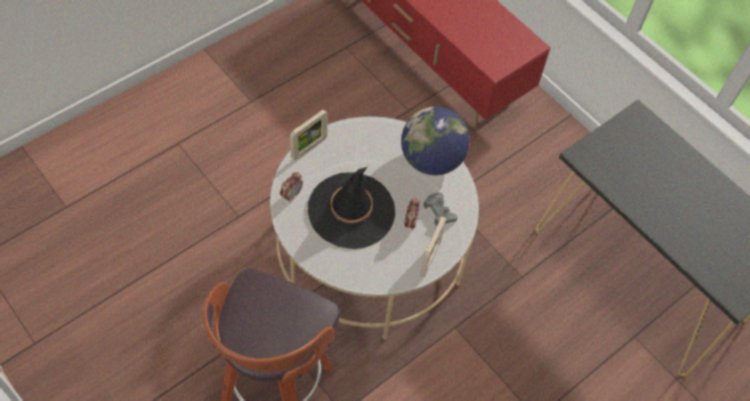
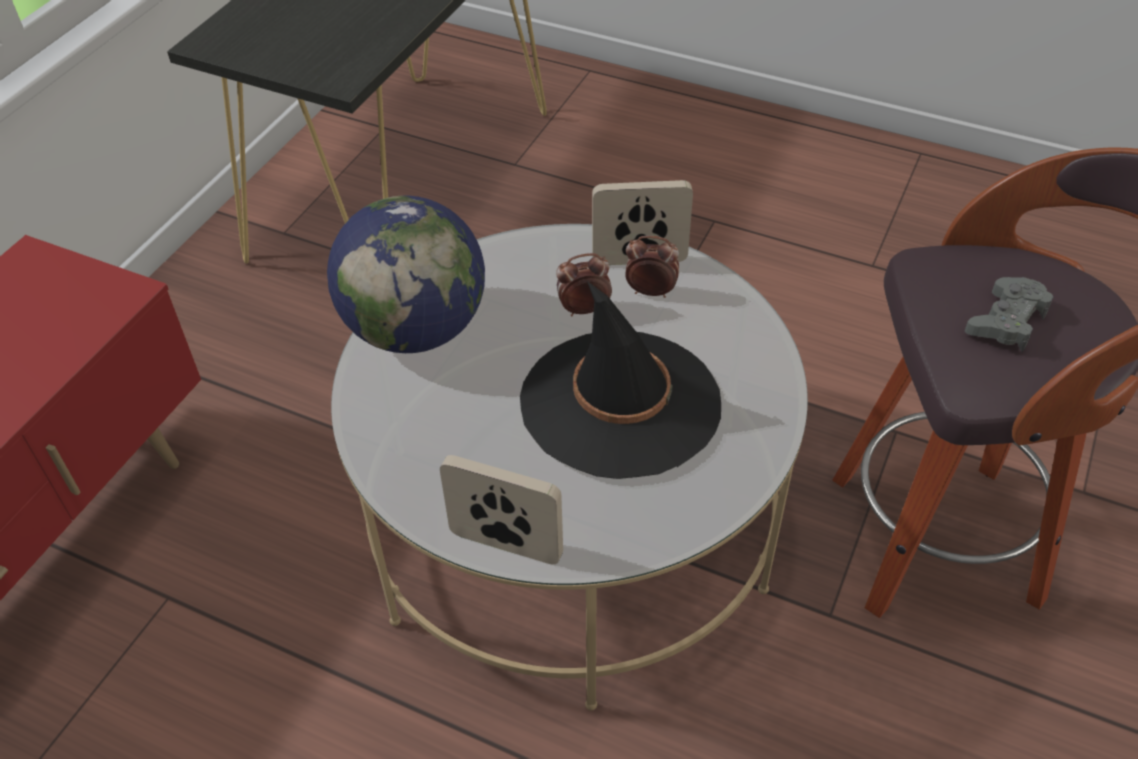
camera: 110 degrees left, 10 degrees down
alarm clock [280,172,303,202] -> alarm clock moved to [625,236,679,298]
grey game controller [423,193,458,226] -> grey game controller moved to [965,277,1053,352]

